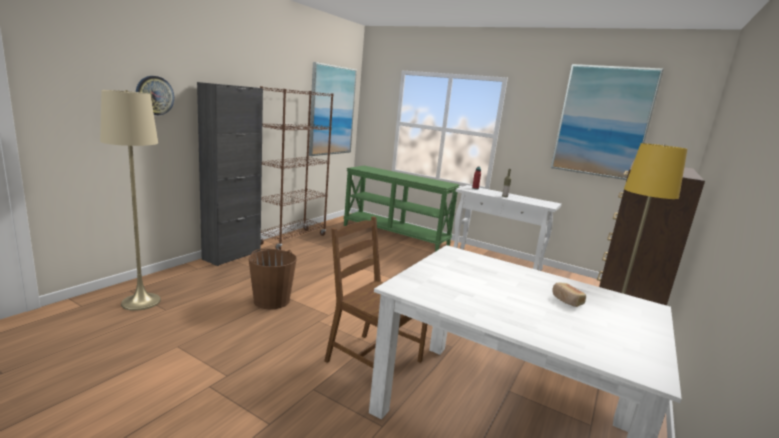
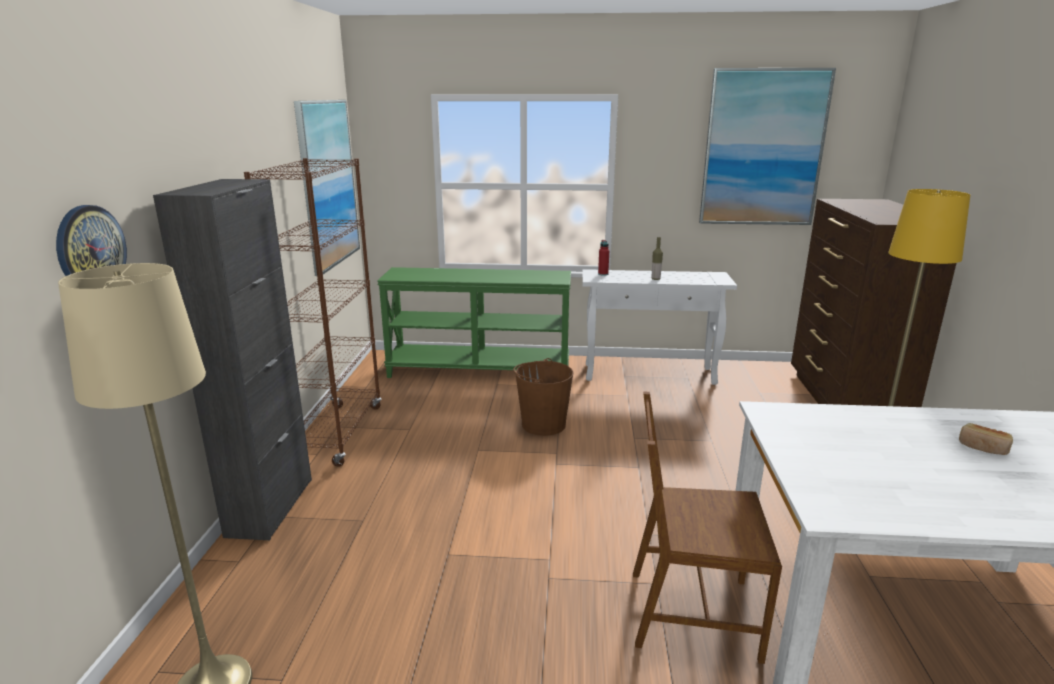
camera: 25 degrees left, 5 degrees up
brown bucket [249,249,297,309] -> brown bucket moved to [513,358,574,436]

